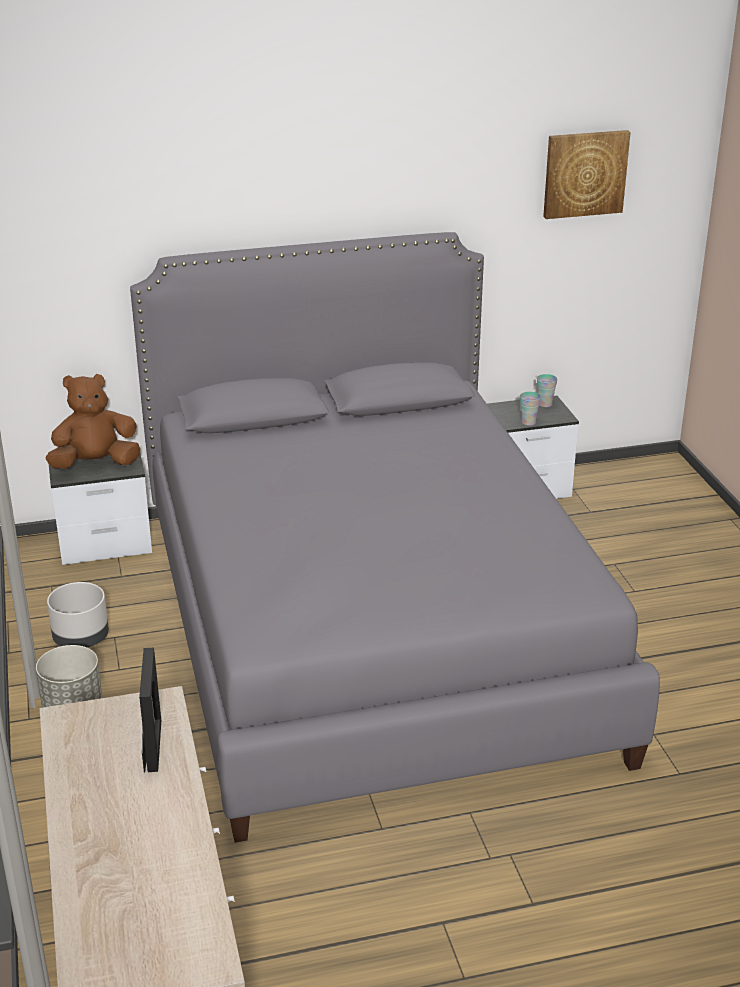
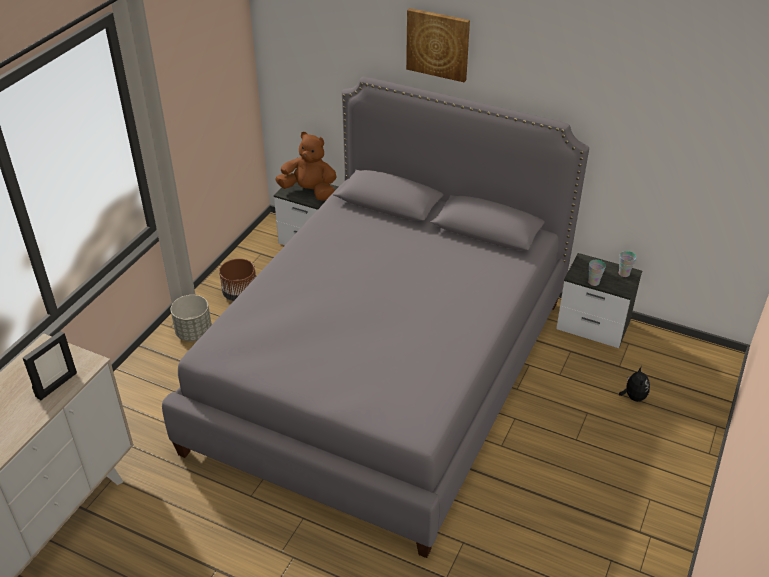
camera: 40 degrees right, 10 degrees up
grey planter [47,582,109,648] -> brown planter [219,259,256,301]
picture [543,130,631,219] -> picture moved to [406,8,470,82]
none -> plush toy [619,366,650,402]

